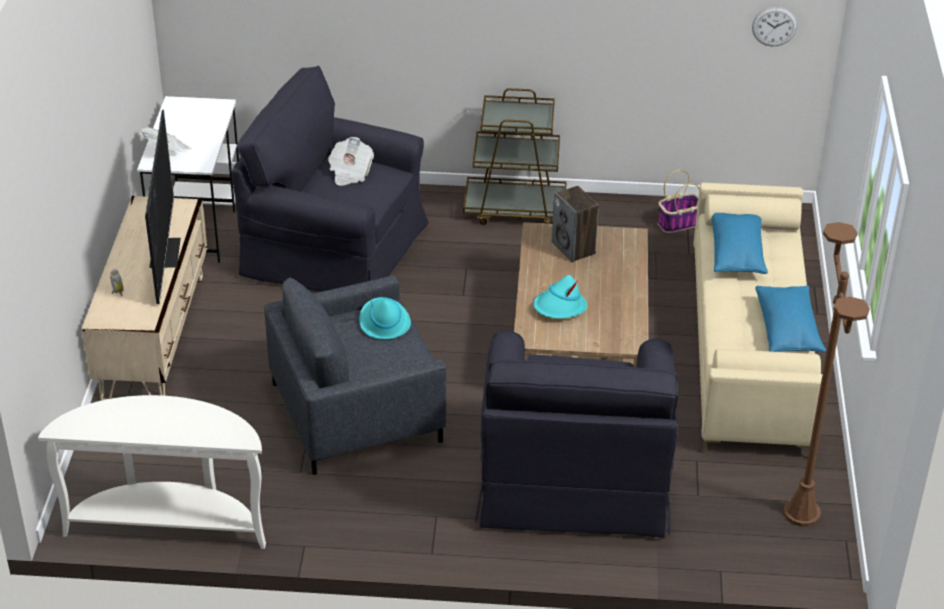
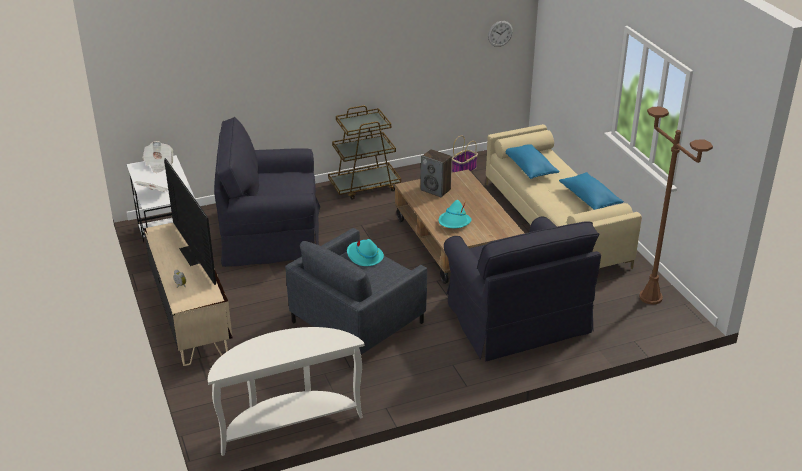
camera: 25 degrees left, 5 degrees down
newspaper [328,137,374,186] -> newspaper moved to [143,141,173,173]

